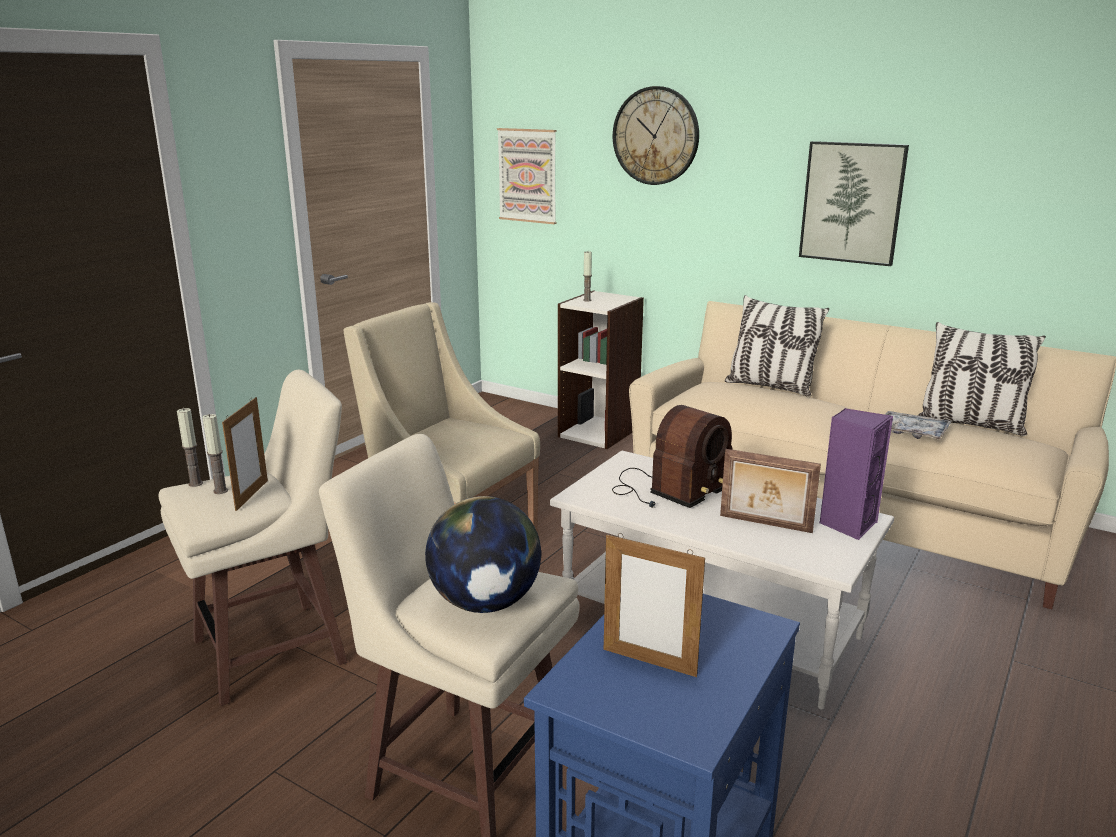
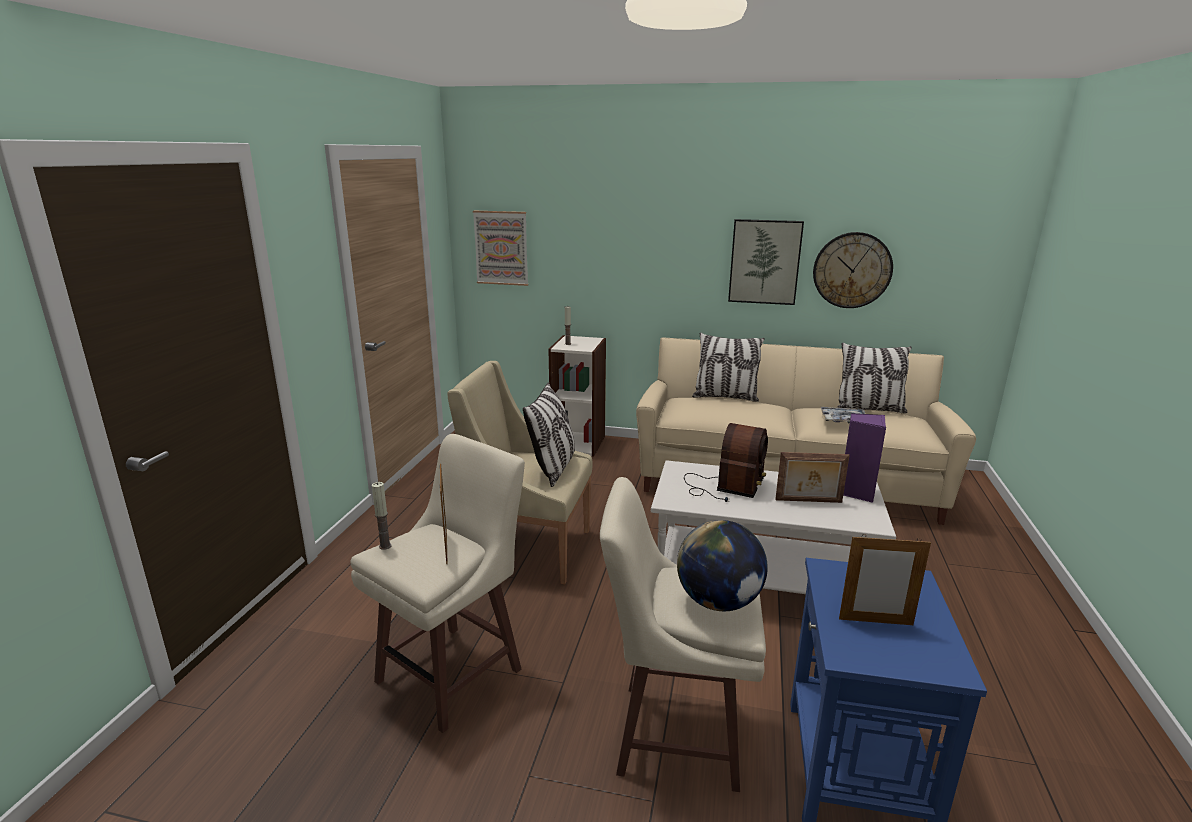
camera: 20 degrees left, 0 degrees up
candle [202,414,228,494] -> none
wall clock [613,86,699,185] -> wall clock moved to [813,232,893,308]
none -> pillow [523,382,575,487]

